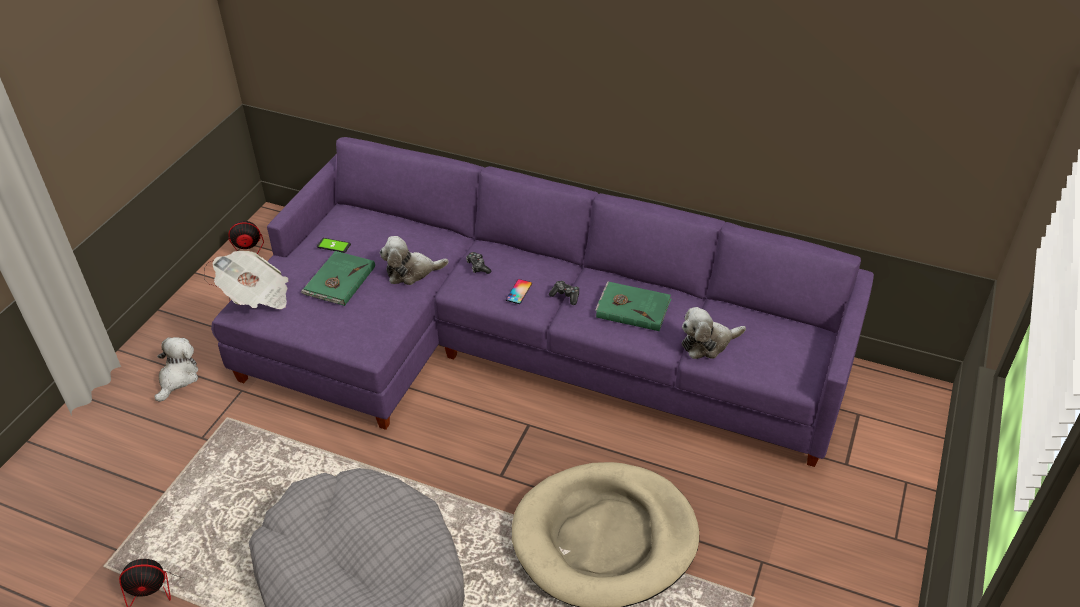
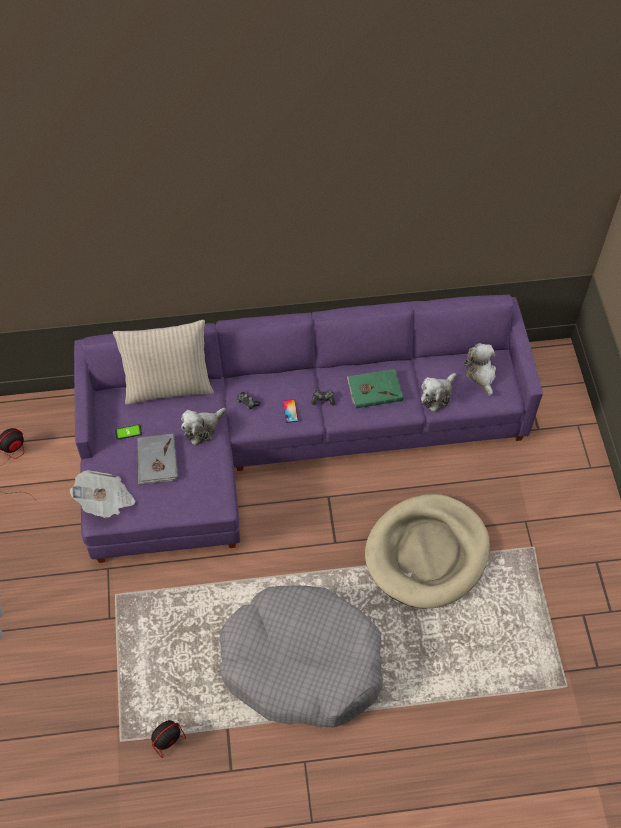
camera: 30 degrees left, 15 degrees up
plush toy [155,337,198,402] -> plush toy moved to [464,343,496,396]
green book [301,251,375,306] -> grey book [137,434,178,484]
none -> beige pillow [113,320,214,405]

